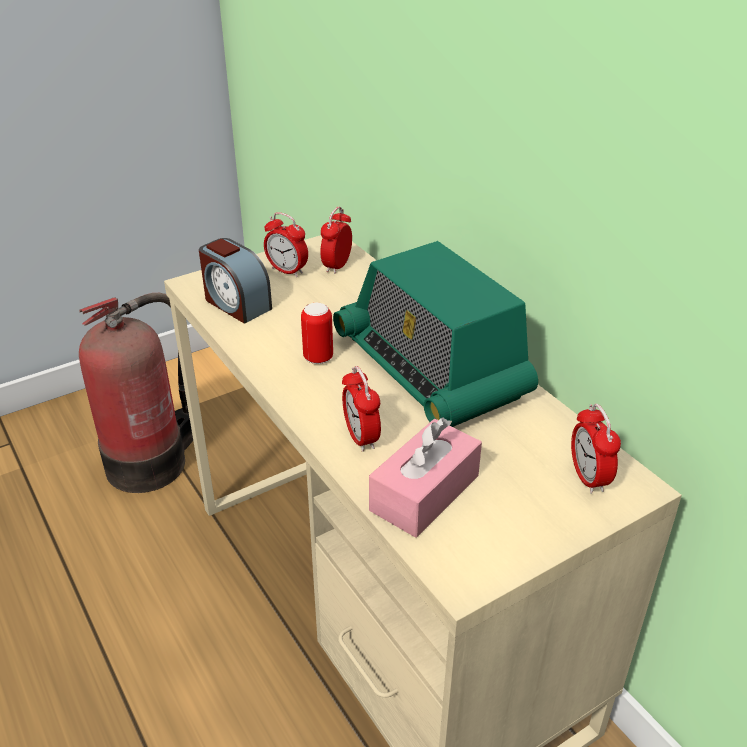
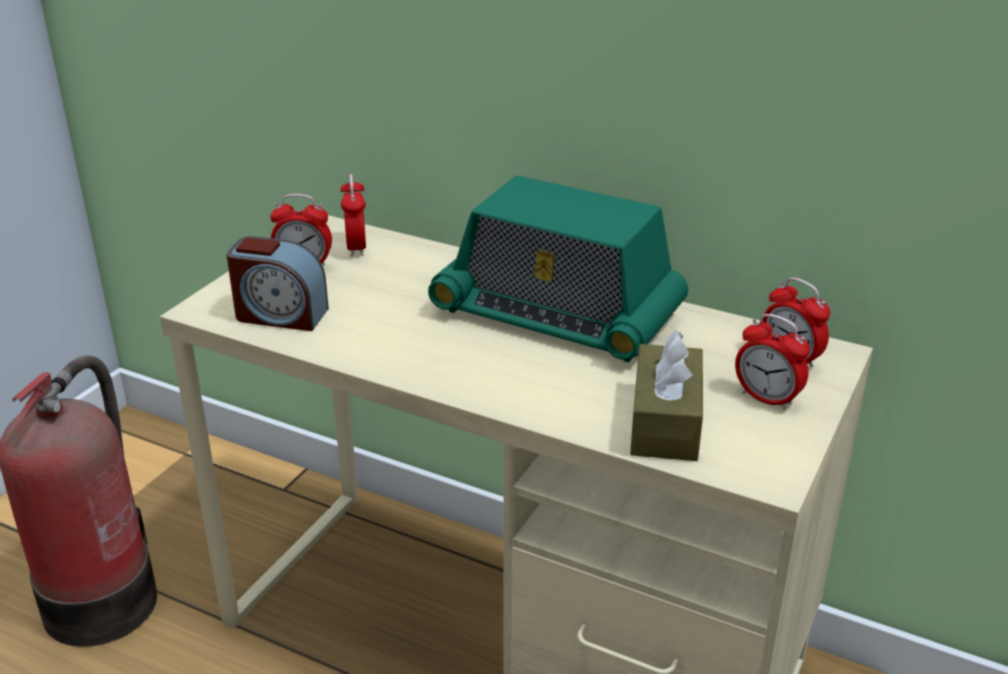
camera: 30 degrees left, 5 degrees down
can [301,303,333,364] -> none
alarm clock [342,366,381,452] -> alarm clock moved to [735,314,810,411]
pink tissue box [369,418,482,538] -> brown tissue box [630,330,703,461]

